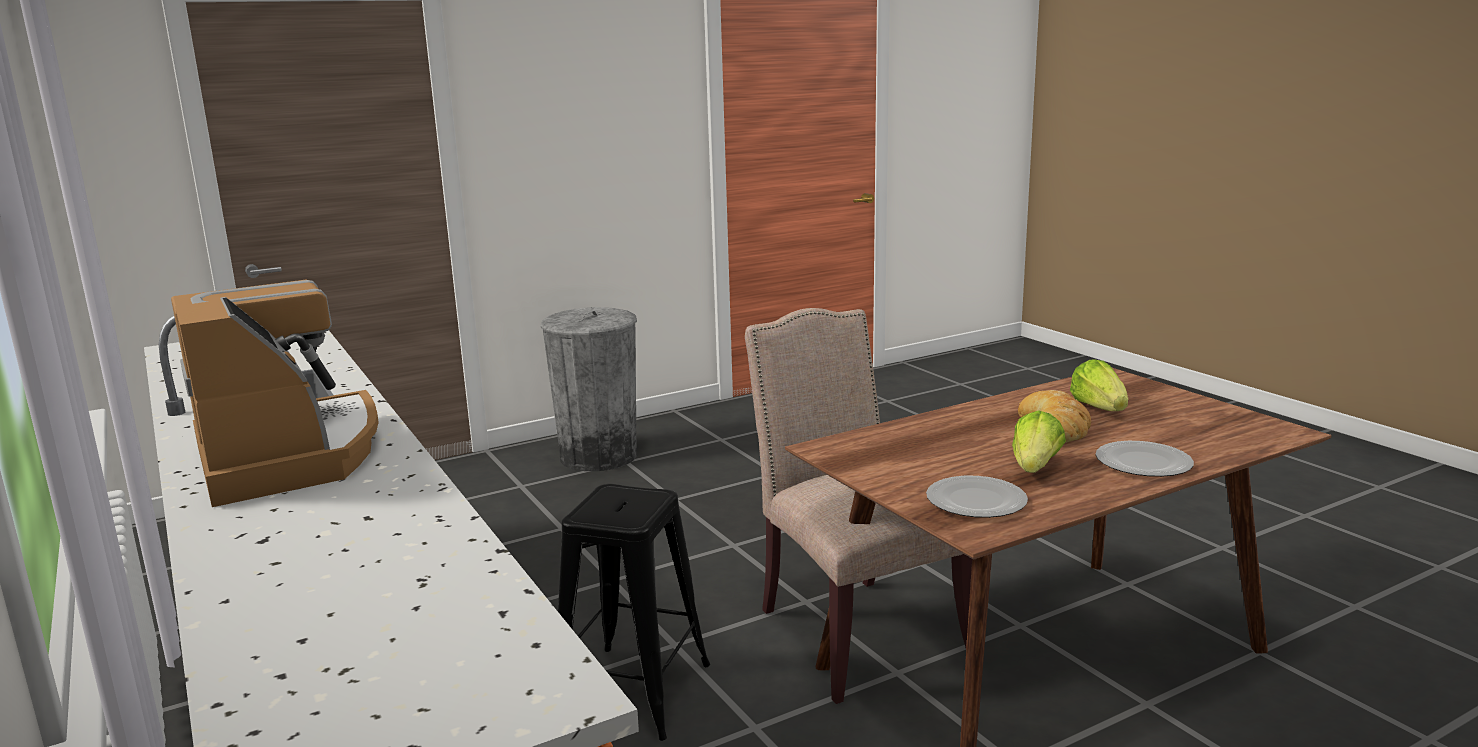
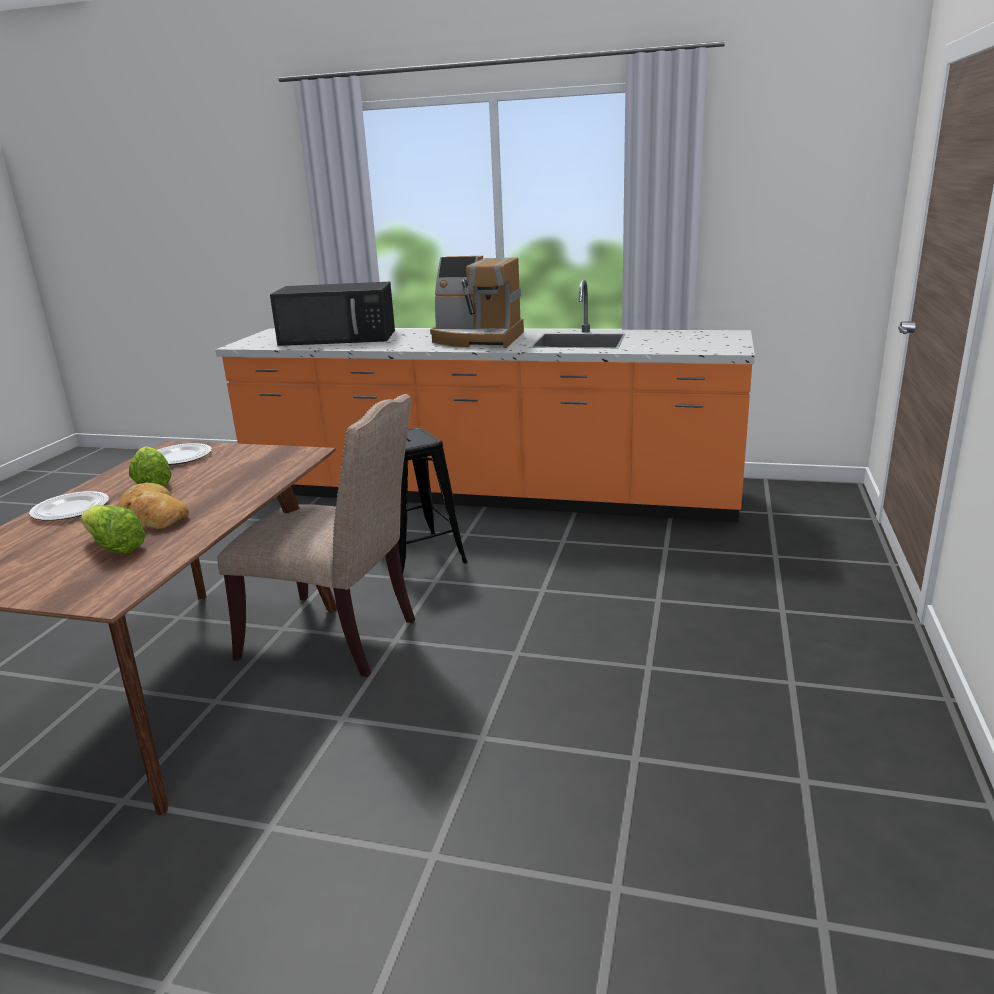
camera: 135 degrees right, 5 degrees up
grey trash can [541,307,637,471] -> none
none -> black microwave [270,282,395,346]

